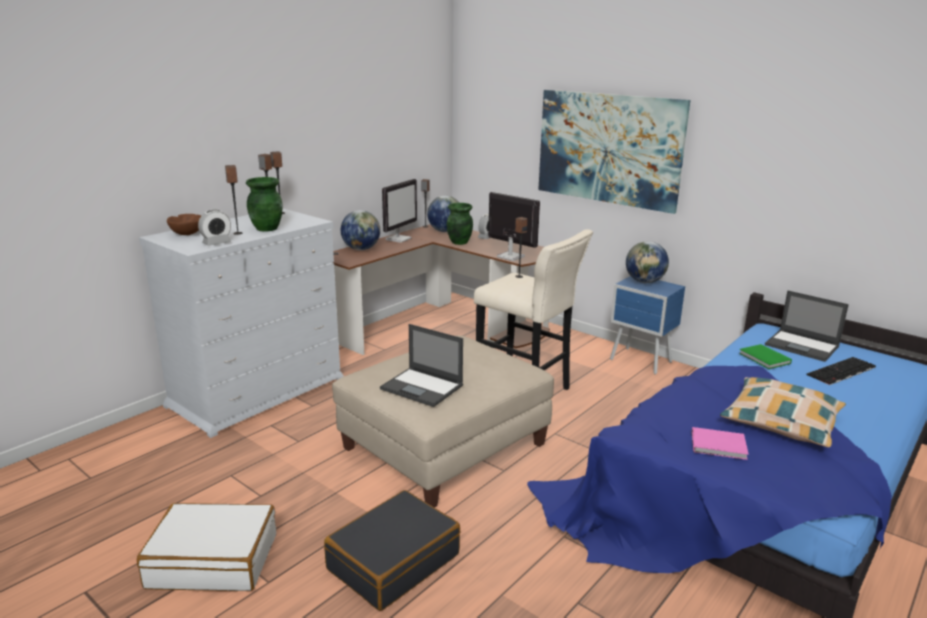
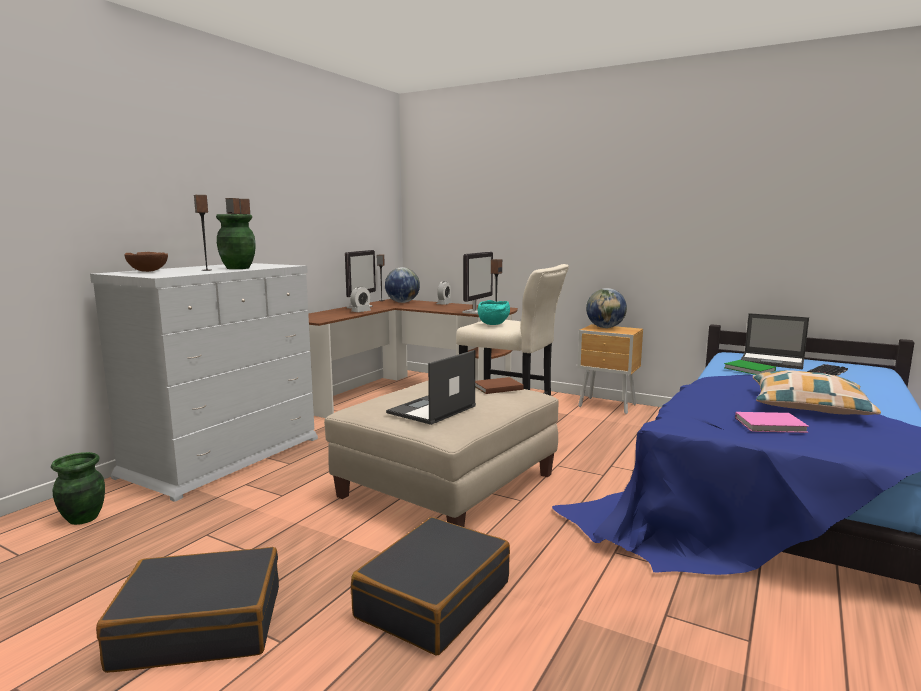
camera: 10 degrees left, 10 degrees down
white suitcase [137,503,276,591] -> black suitcase [96,547,279,673]
alarm clock [198,210,231,246] -> alarm clock moved to [350,287,371,312]
globe [341,210,380,250] -> none
laptop [380,324,463,407] -> laptop turned 105 degrees clockwise [386,350,476,425]
green vase [447,203,473,245] -> green vase moved to [51,452,105,525]
monitor [488,192,540,261] -> monitor turned 90 degrees clockwise [462,252,493,314]
picture [538,90,691,214] -> none
blue nightstand [610,276,685,374] -> brown nightstand [577,324,643,414]
none -> brown book [475,377,524,394]
none -> turquoise bowl [477,300,510,325]

